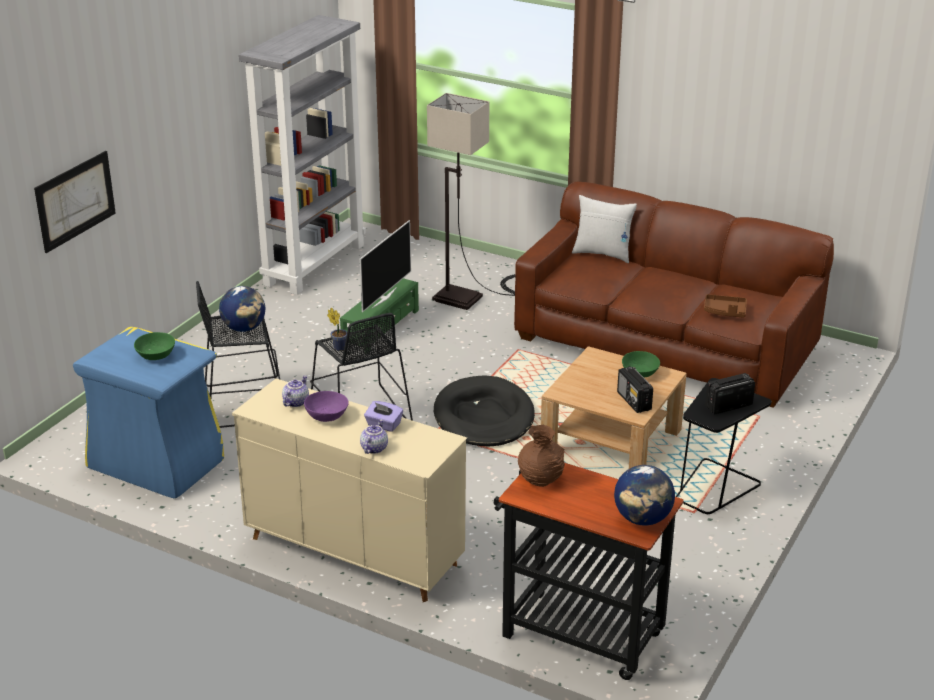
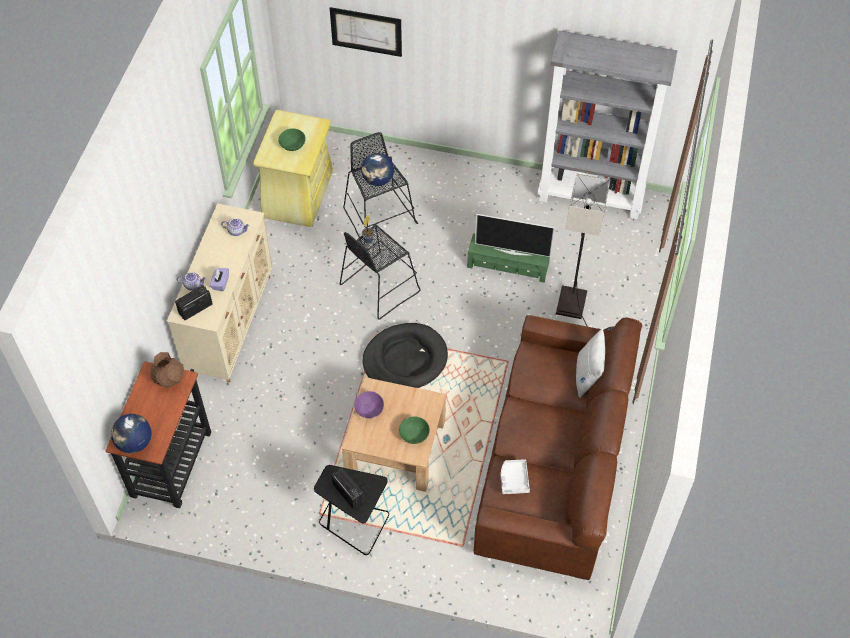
camera: 75 degrees right, 25 degrees up
blue nightstand [73,327,224,498] -> yellow nightstand [253,110,333,227]
purple bowl [304,391,349,422] -> purple bowl moved to [354,391,384,418]
radio [617,366,653,413] -> radio moved to [175,285,213,320]
brown tray [704,294,747,318] -> grey tray [501,459,530,494]

